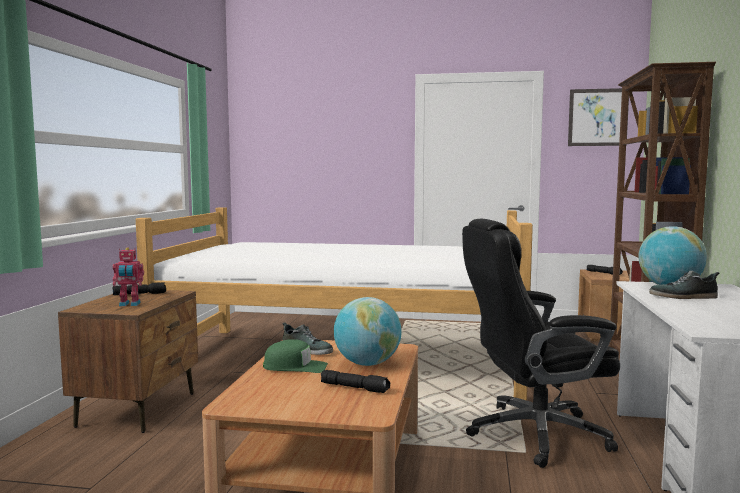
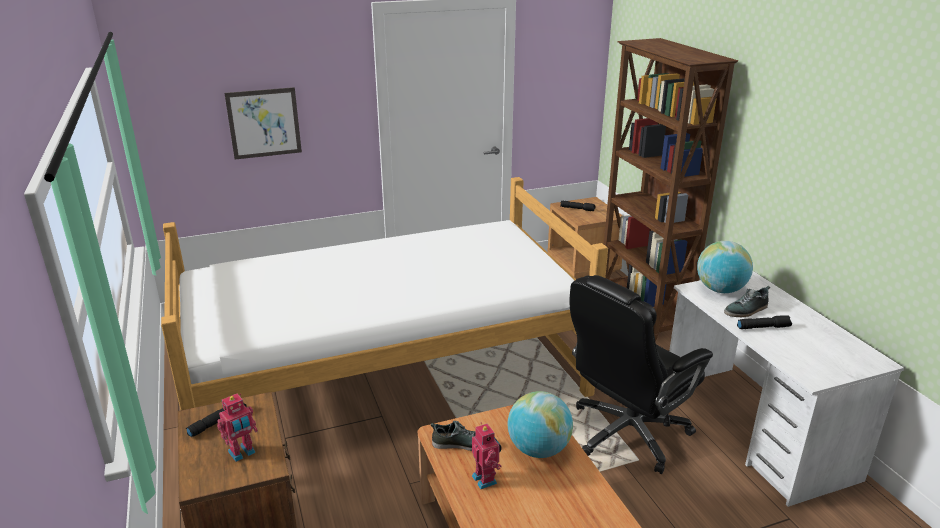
camera: 30 degrees left, 20 degrees up
green cap [263,339,328,373] -> toy robot [472,423,501,489]
black flashlight [321,370,390,393] -> black flashlight moved to [737,315,792,329]
picture [568,88,629,146] -> picture moved to [224,87,302,160]

